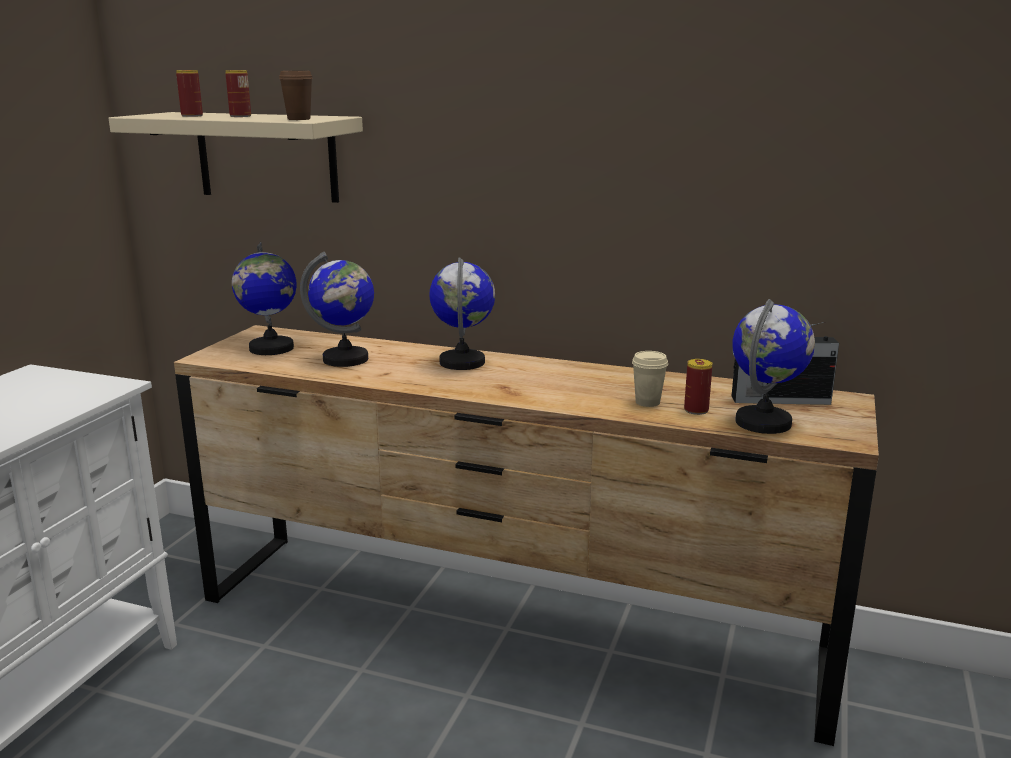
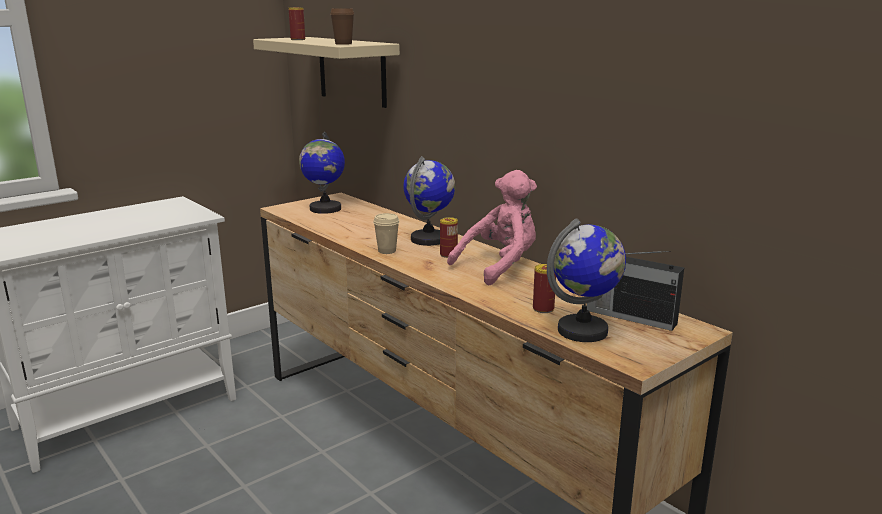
camera: 30 degrees right, 0 degrees up
can [226,70,251,117] -> can moved to [440,217,458,258]
globe [300,252,374,367] -> none
beige cup [632,351,668,407] -> beige cup moved to [373,213,400,254]
none -> pink plush toy [447,170,537,286]

